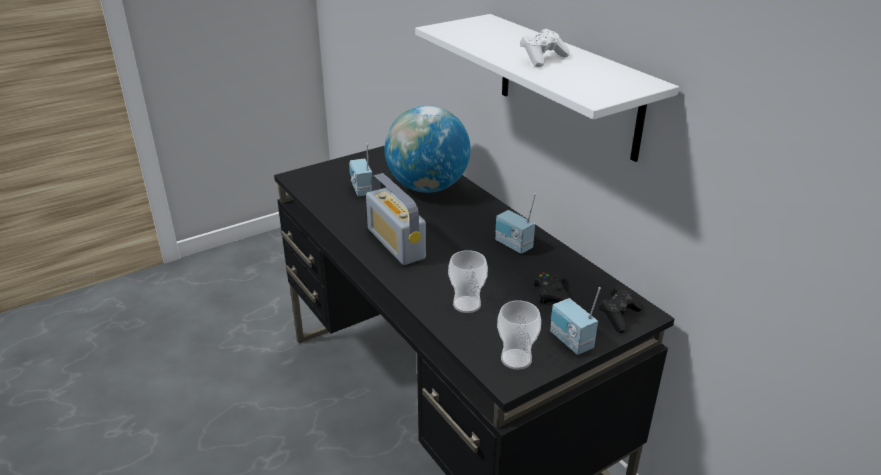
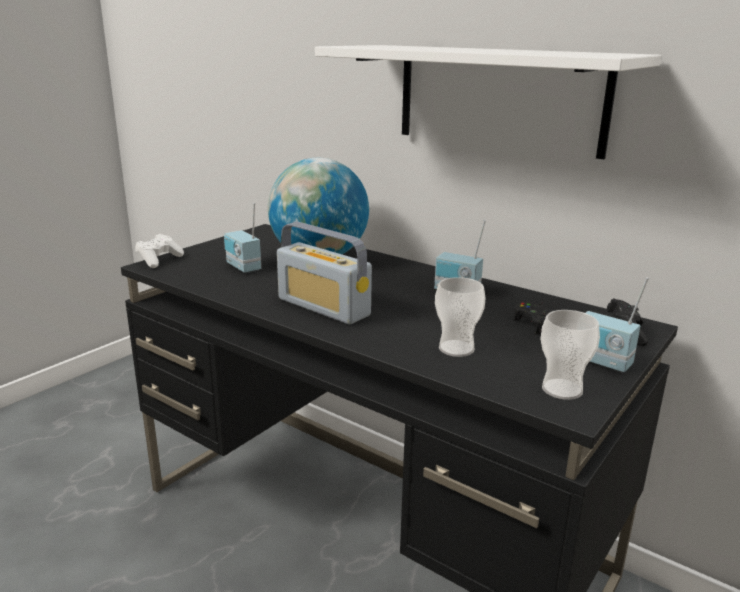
camera: 20 degrees left, 10 degrees down
white game controller [520,29,570,67] -> white game controller moved to [135,234,184,268]

